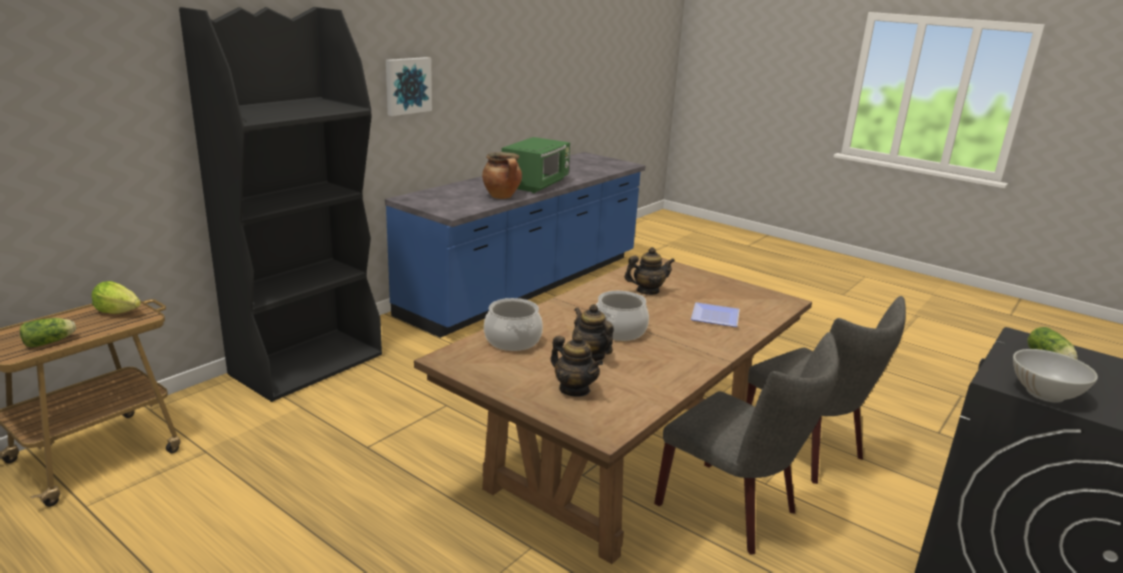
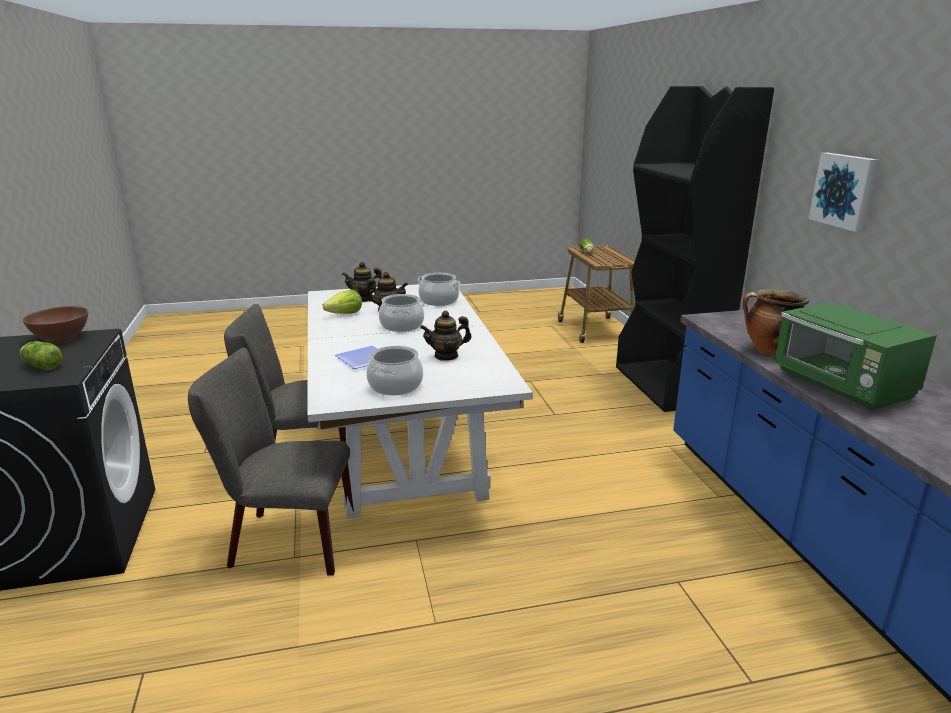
camera: 130 degrees right, 0 degrees up
lettuce [91,281,141,314] -> lettuce moved to [323,290,362,314]
brown dining table [414,258,812,564] -> white dining table [307,284,533,519]
teapot [624,247,675,295] -> teapot turned 45 degrees clockwise [420,311,472,361]
white bowl [1013,349,1098,403] -> brown bowl [23,306,88,343]
none -> cooking pot [366,346,423,395]

